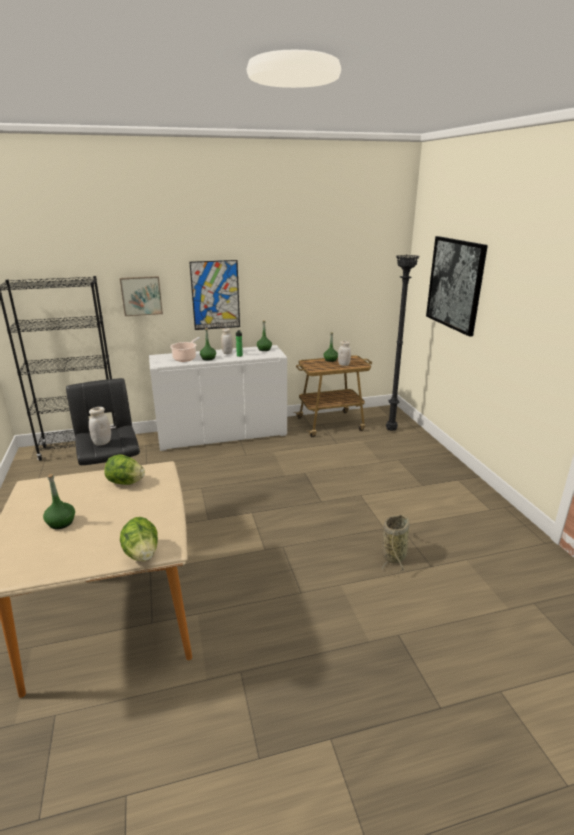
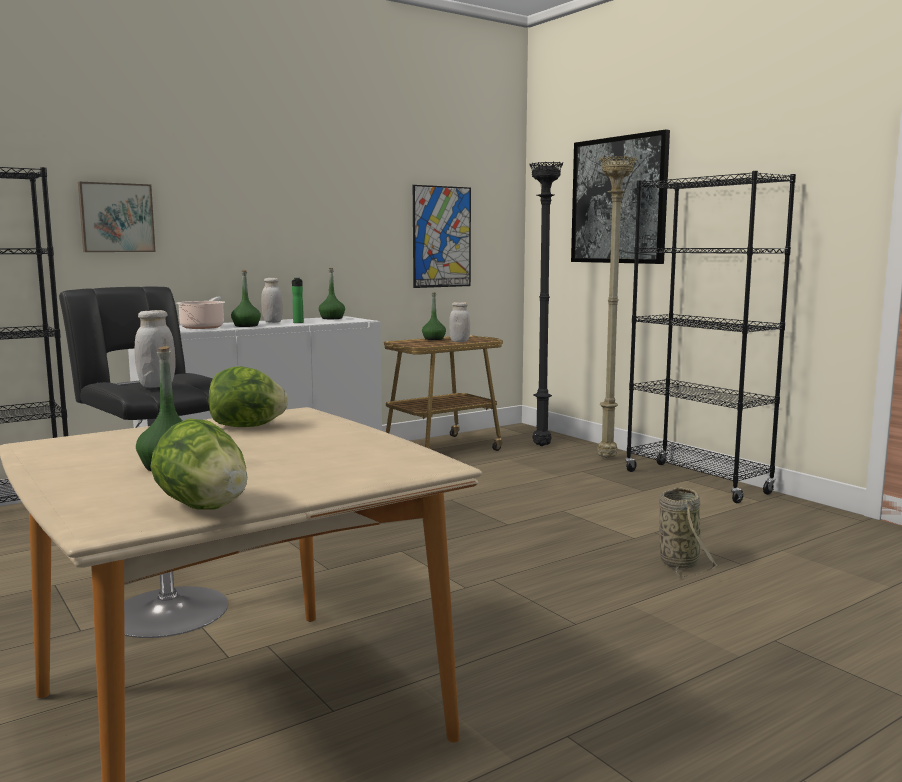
camera: 20 degrees left, 15 degrees down
lettuce [120,517,158,562] -> lettuce moved to [150,418,248,510]
picture [189,260,240,330] -> picture moved to [413,185,471,288]
none -> beige floor lamp [597,156,637,459]
none -> black bookcase [625,171,796,503]

